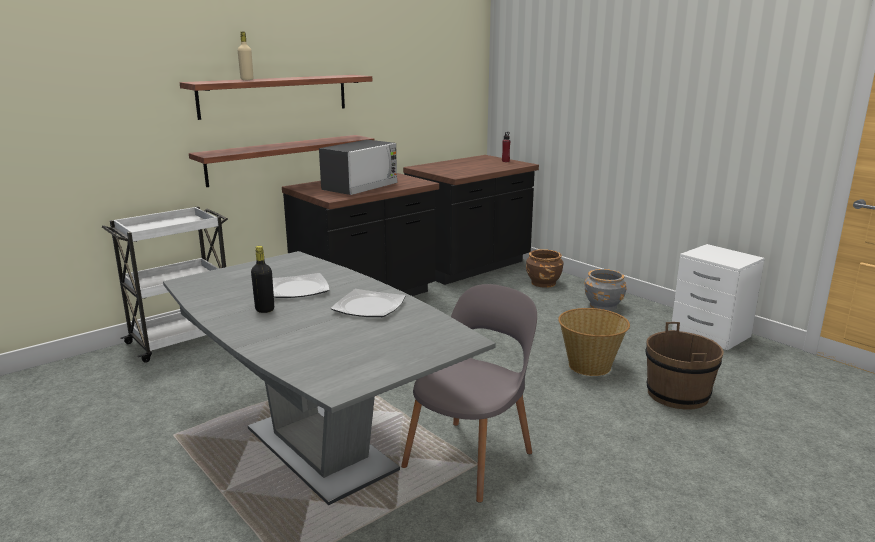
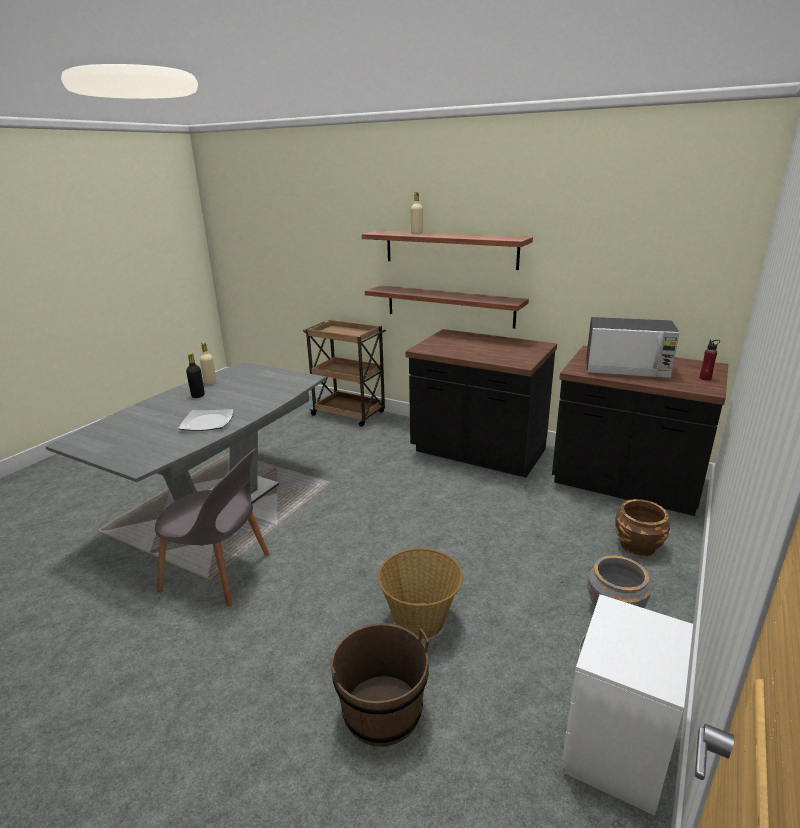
camera: 70 degrees right, 5 degrees up
white cart [102,206,228,363] -> brown cart [303,319,386,427]
plate [272,273,329,298] -> none
microwave [319,140,398,195] -> microwave moved to [586,317,679,378]
none -> beige bottle [200,342,216,385]

